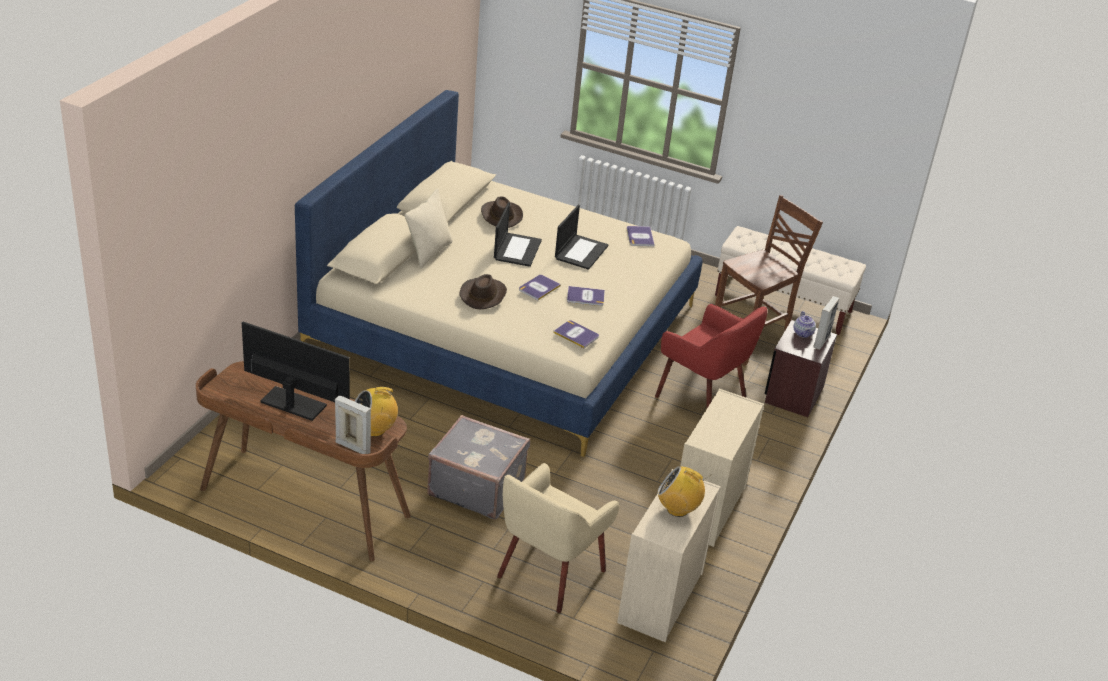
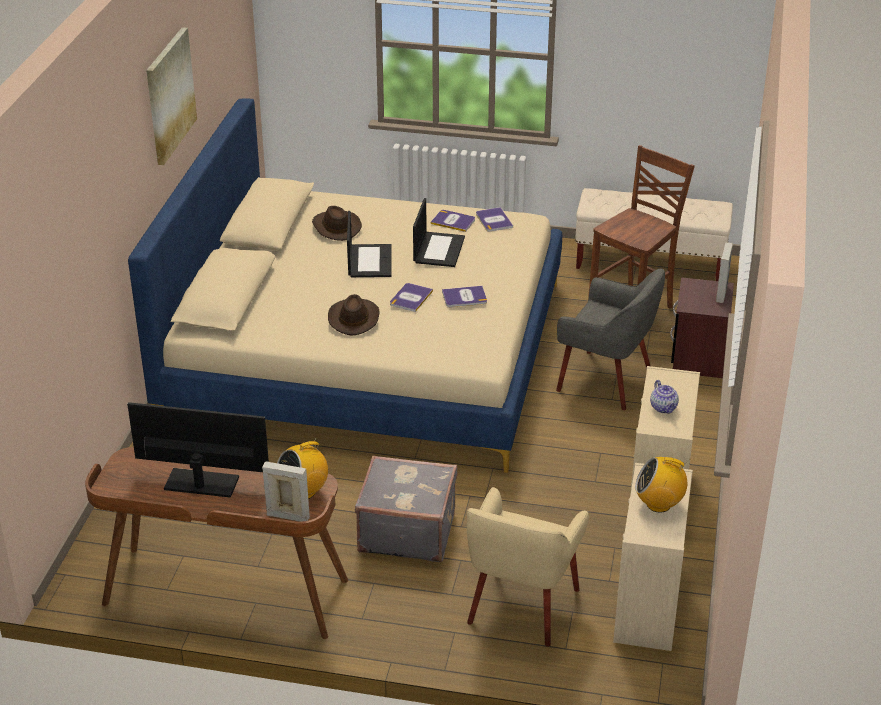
camera: 10 degrees left, 0 degrees up
beige pillow [405,188,453,268] -> none
book [553,320,599,348] -> book moved to [431,210,475,232]
red armchair [655,304,767,410] -> grey armchair [556,268,665,410]
teapot [793,311,816,338] -> teapot moved to [650,380,679,414]
none -> picture [146,27,197,165]

